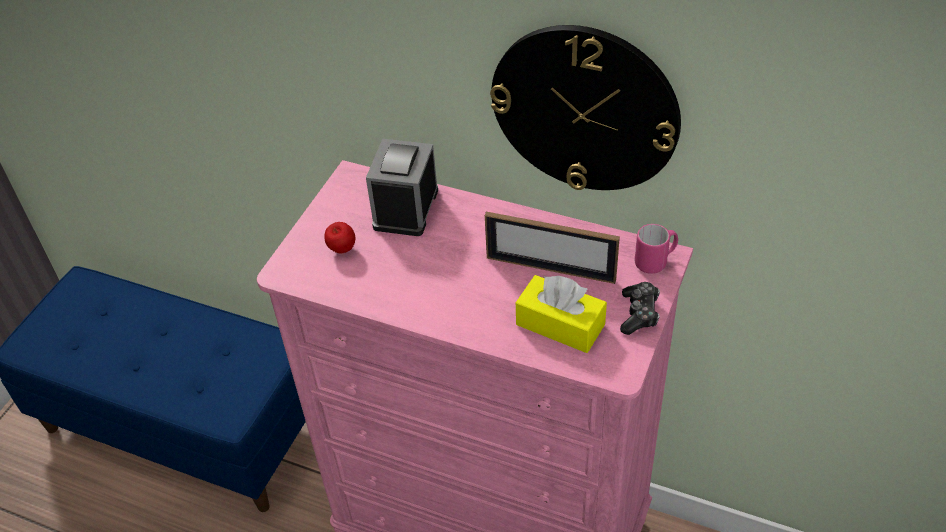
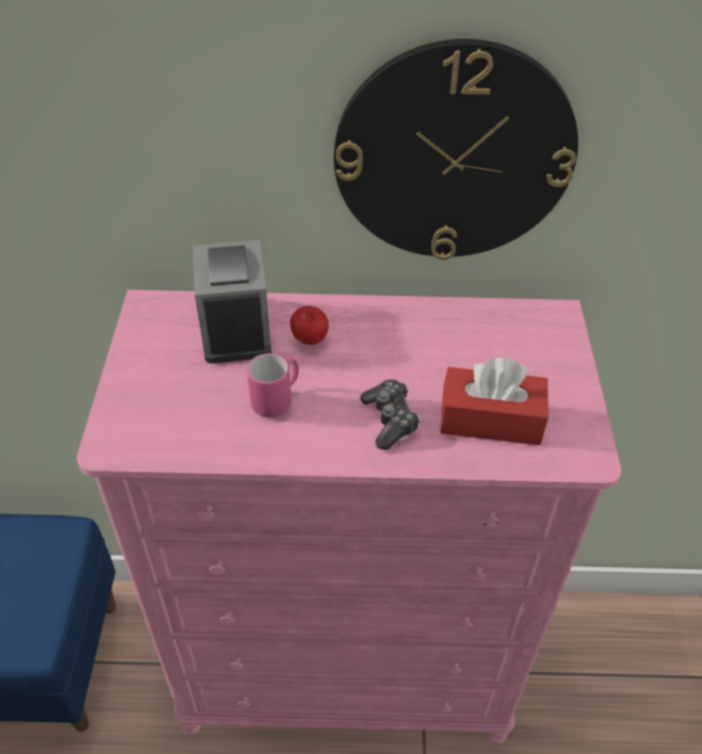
camera: 25 degrees left, 0 degrees up
apple [324,222,355,254] -> apple moved to [290,306,329,345]
picture frame [485,212,620,284] -> none
yellow tissue box [516,275,607,353] -> red tissue box [440,358,548,445]
game controller [620,282,660,335] -> game controller moved to [360,379,420,450]
pink mug [635,224,678,274] -> pink mug moved to [247,353,299,418]

